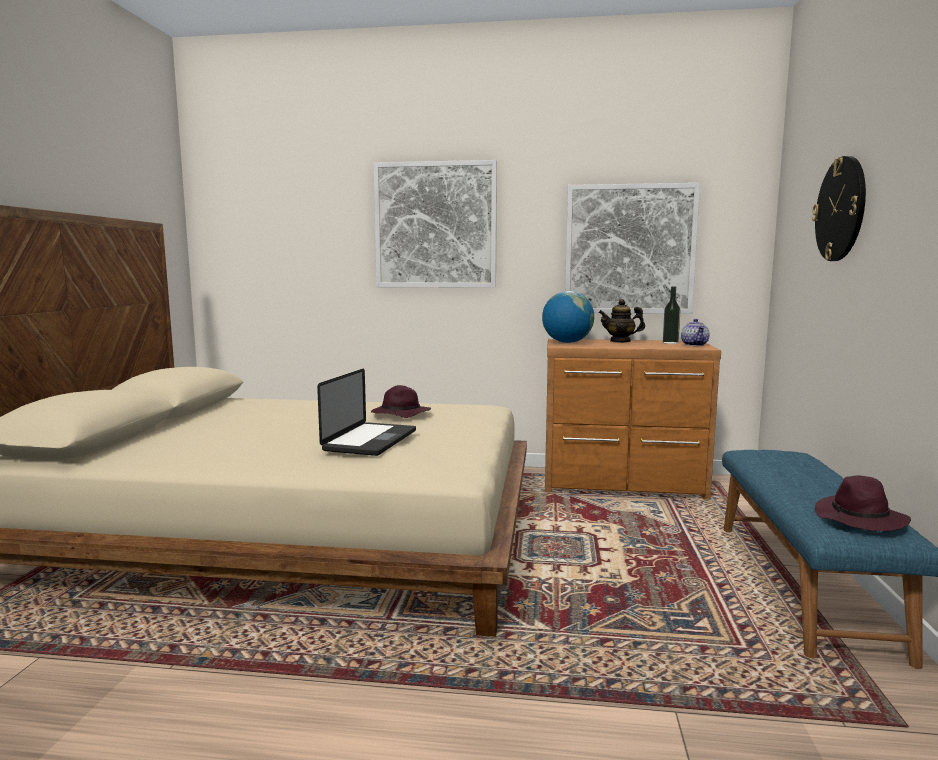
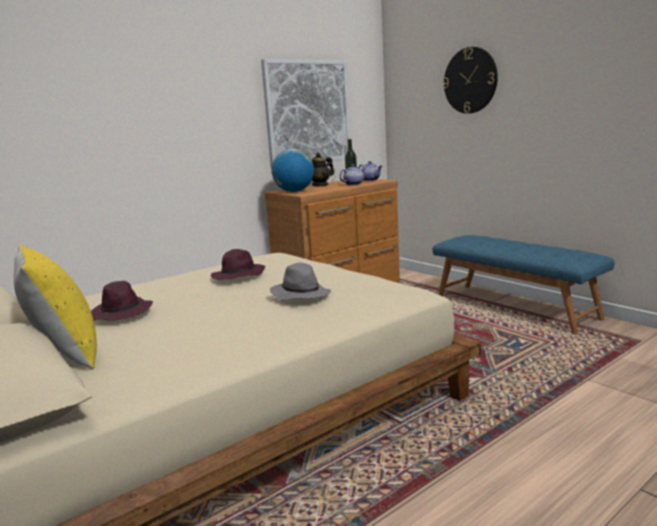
camera: 45 degrees left, 5 degrees up
laptop [317,368,416,456] -> grey hat [270,262,331,301]
picture [373,160,497,288] -> none
purple hat [815,475,911,531] -> purple hat moved to [91,281,153,321]
none -> yellow pillow [14,245,97,369]
none -> teapot [339,164,366,185]

